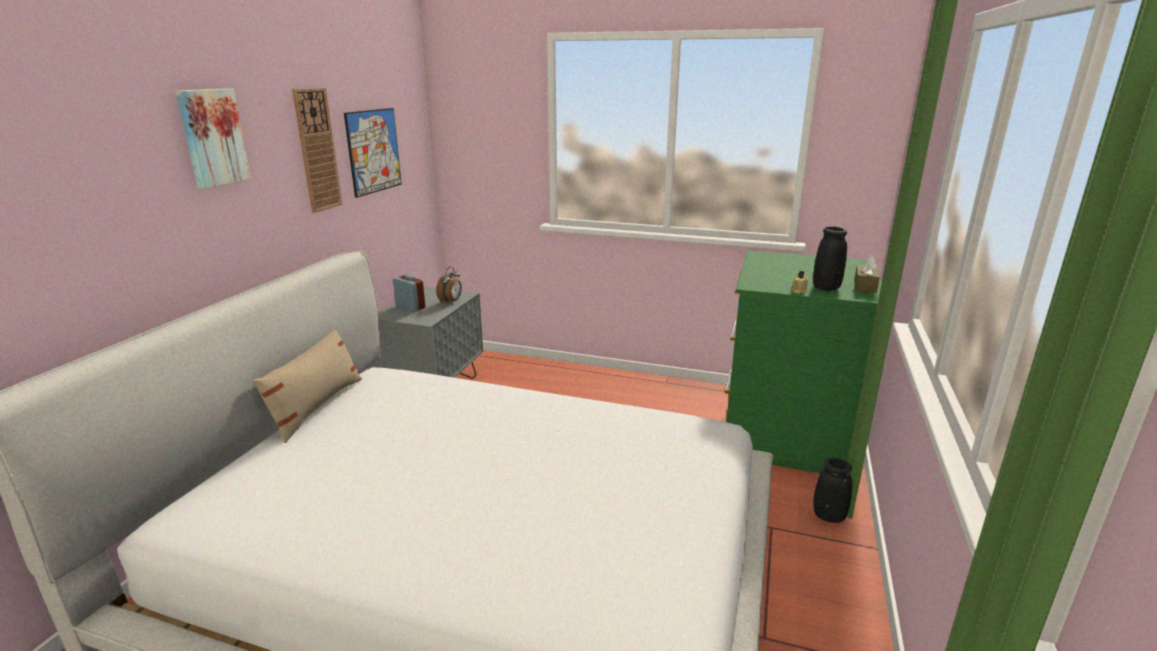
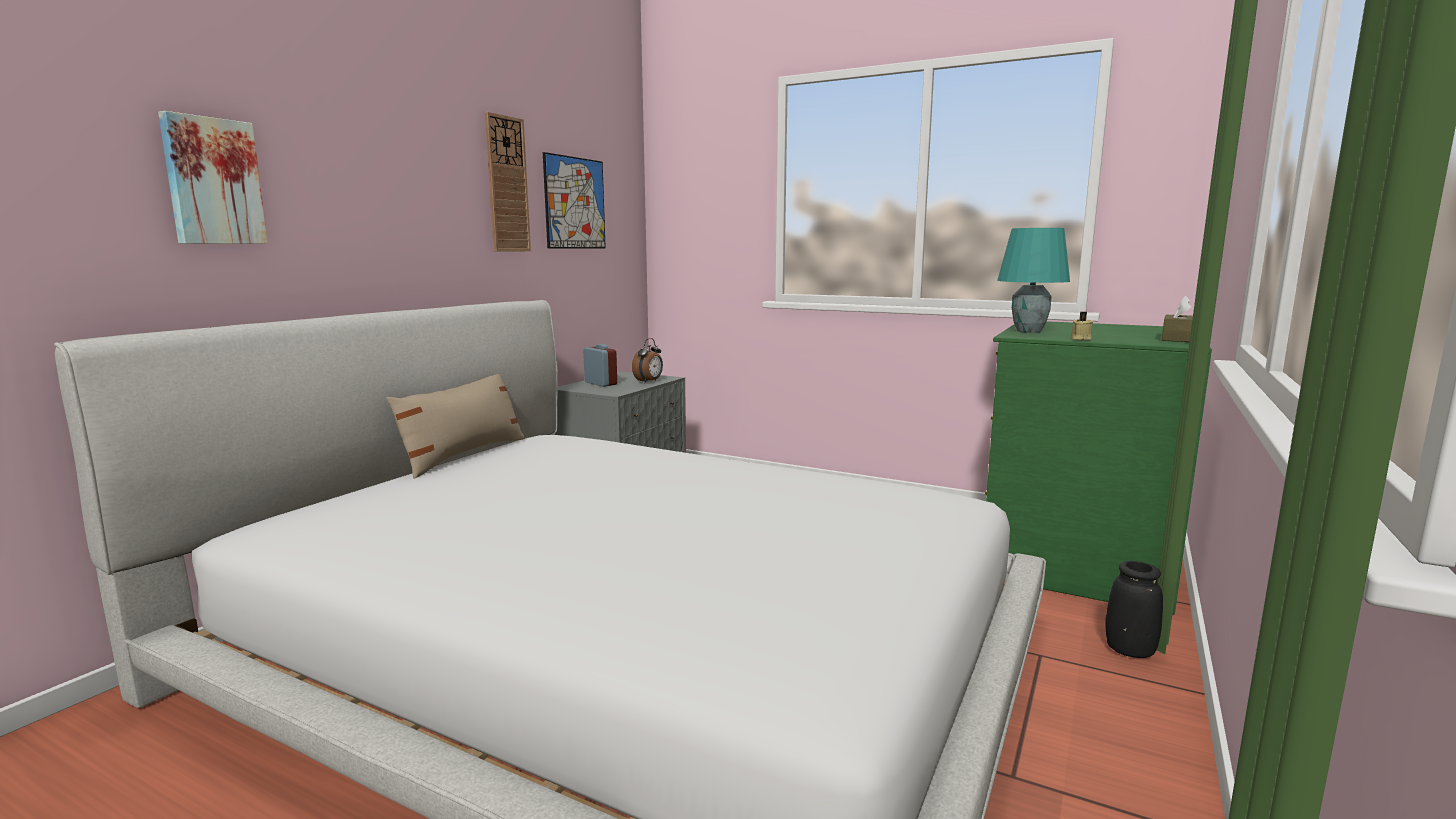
camera: 10 degrees right, 10 degrees down
picture [176,89,251,188] -> picture moved to [158,111,268,244]
black vase [813,226,847,291] -> none
none -> turquoise table lamp [997,228,1070,333]

